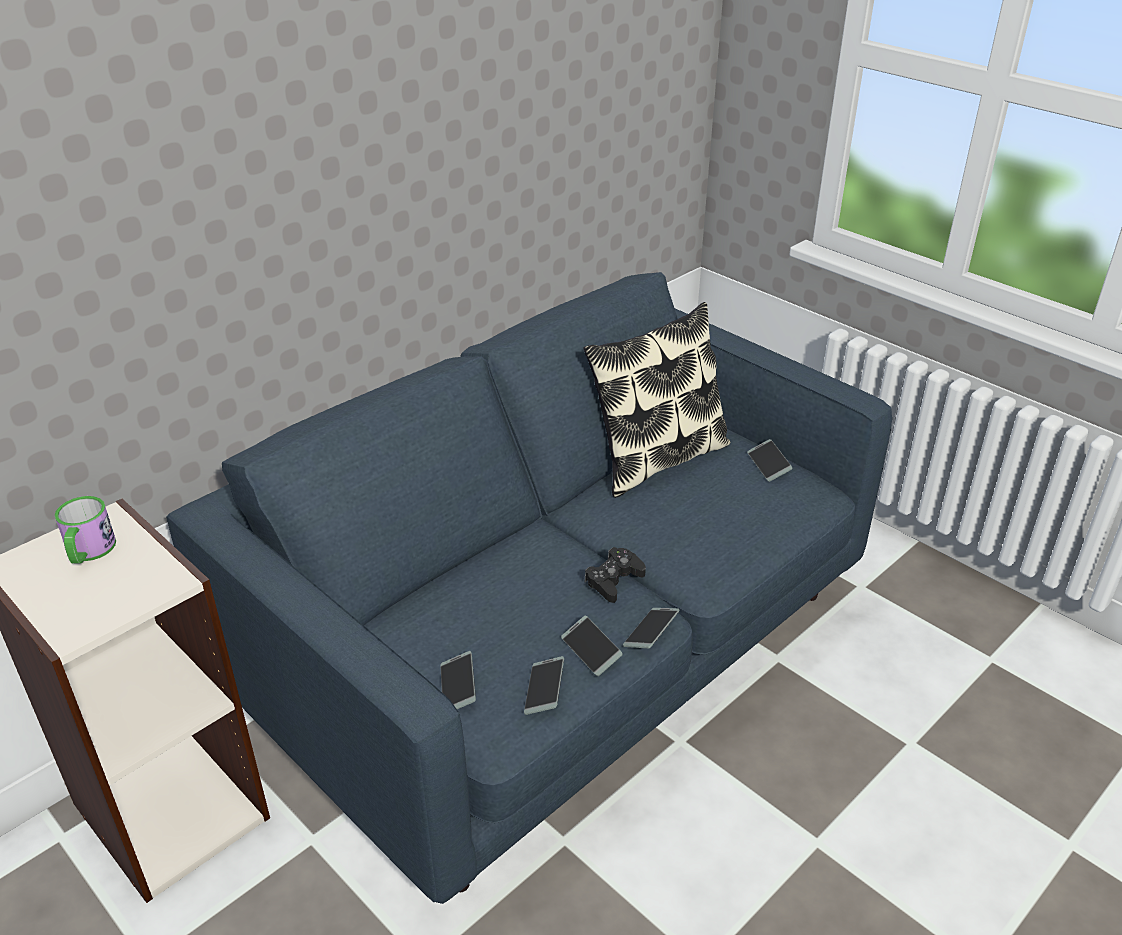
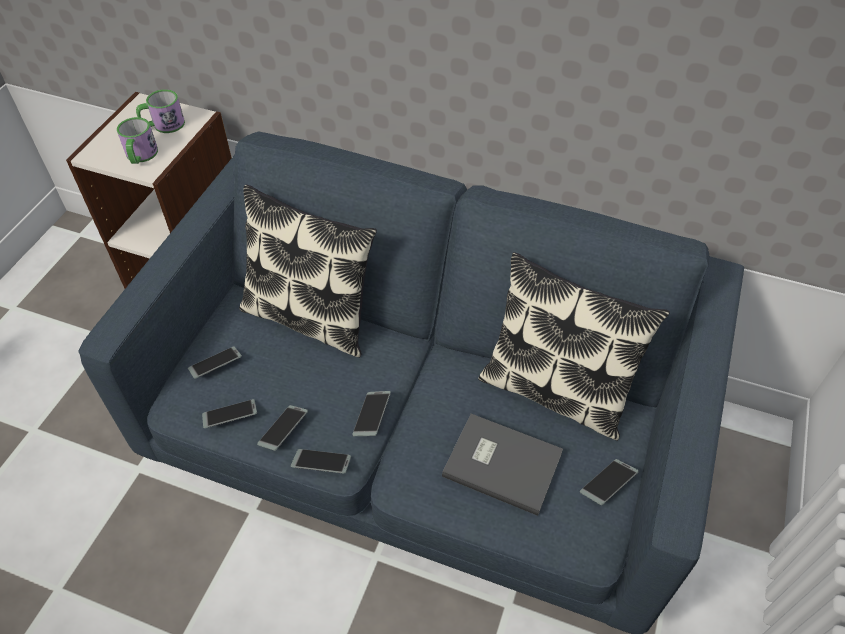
camera: 65 degrees right, 15 degrees up
black game controller [585,547,646,603] -> phone [352,391,391,436]
none -> mug [117,117,158,164]
none -> pillow [239,185,377,358]
none -> grey book [442,414,563,516]

